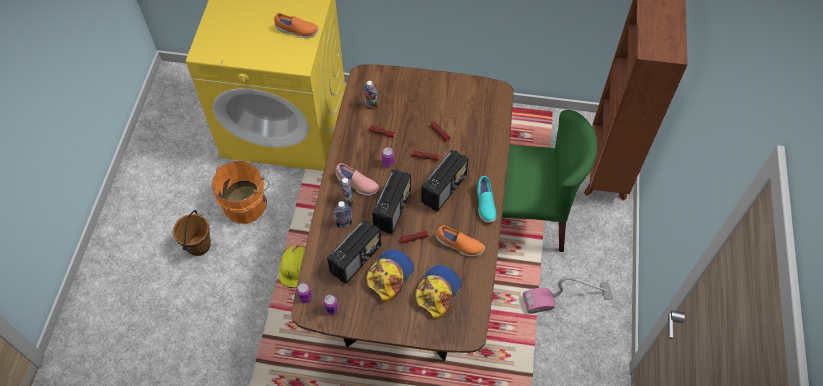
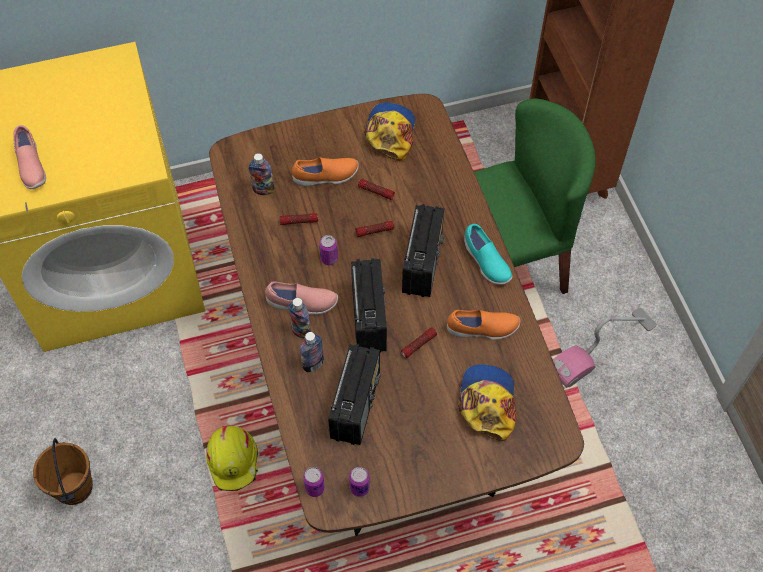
camera: 25 degrees left, 0 degrees up
orange bucket [211,160,270,224] -> none
orange shoe [274,13,319,38] -> orange shoe moved to [292,158,359,186]
cap [366,249,414,302] -> cap moved to [364,103,416,161]
none -> pink shoe [13,125,46,189]

